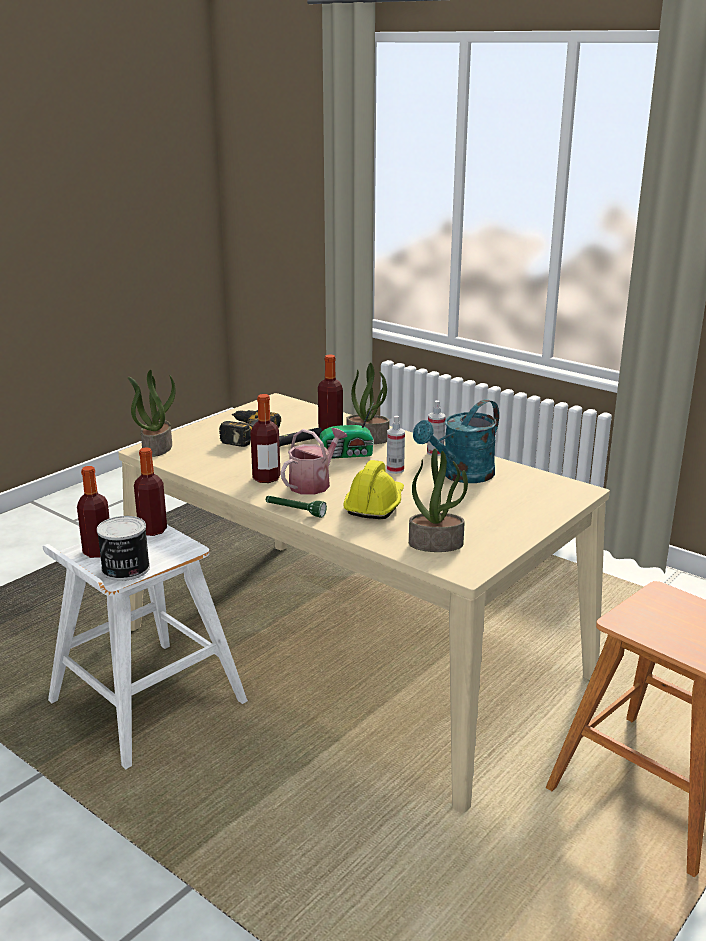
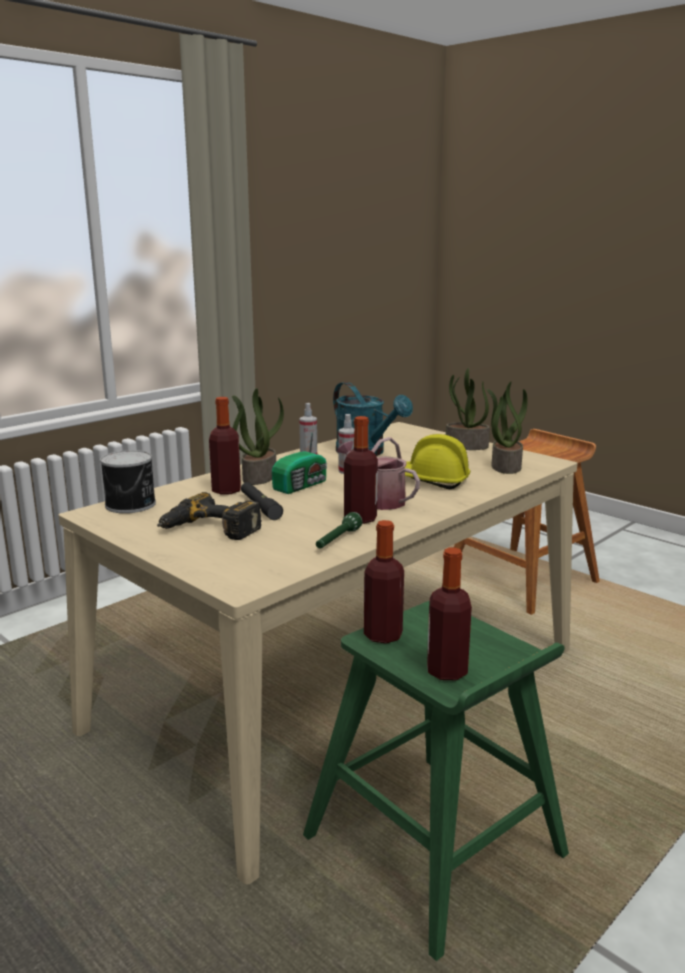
camera: 85 degrees left, 5 degrees down
white stool [43,525,248,769] -> green stool [303,601,569,961]
can [97,516,150,581] -> can moved to [100,450,156,513]
potted plant [128,370,176,457] -> potted plant moved to [446,368,490,450]
green flashlight [266,496,327,517] -> green flashlight moved to [316,512,362,549]
radio [320,402,374,459] -> radio turned 45 degrees clockwise [272,422,327,494]

